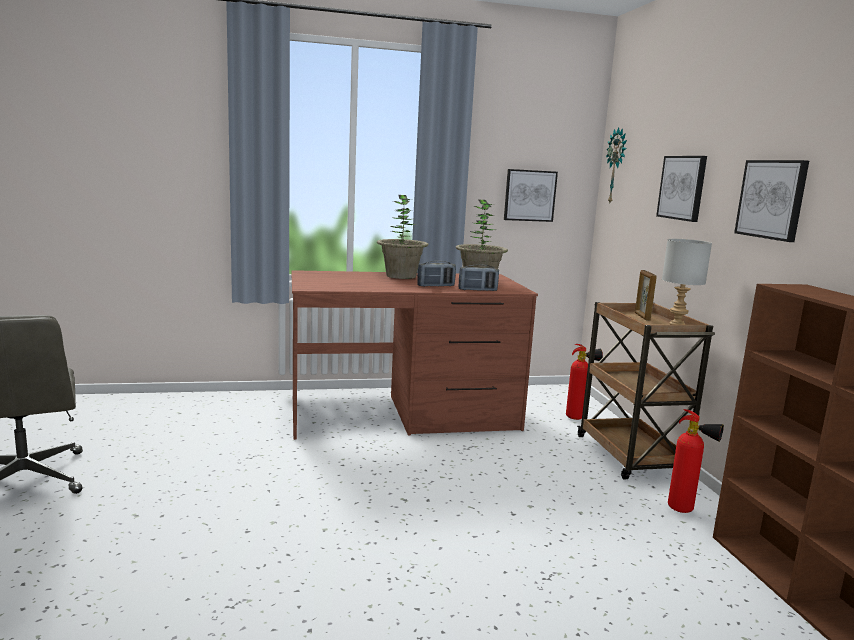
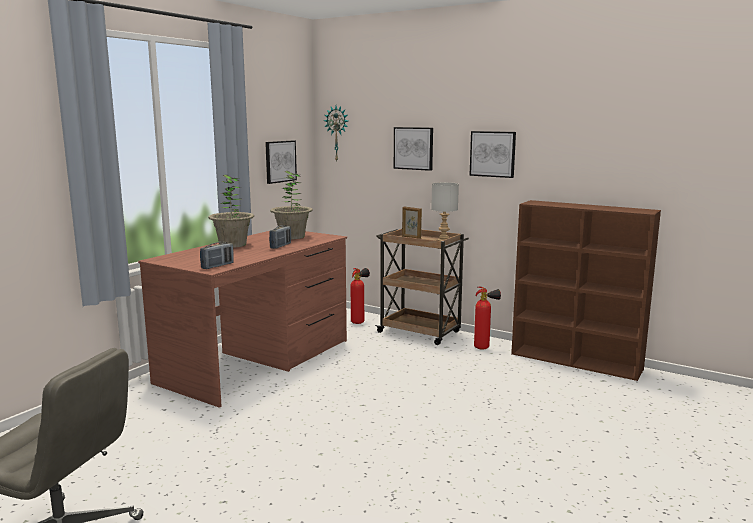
camera: 45 degrees left, 0 degrees up
radio [459,264,499,291] -> radio moved to [200,242,234,269]

